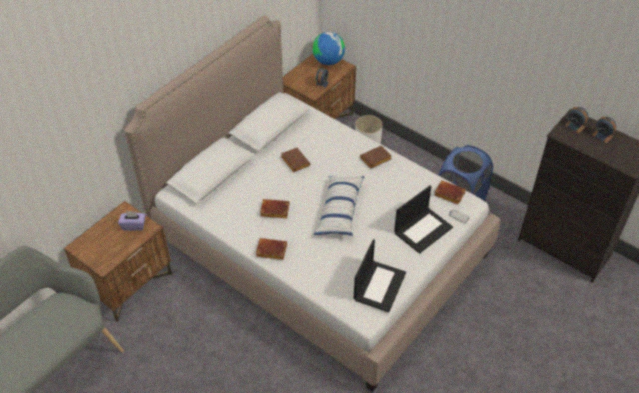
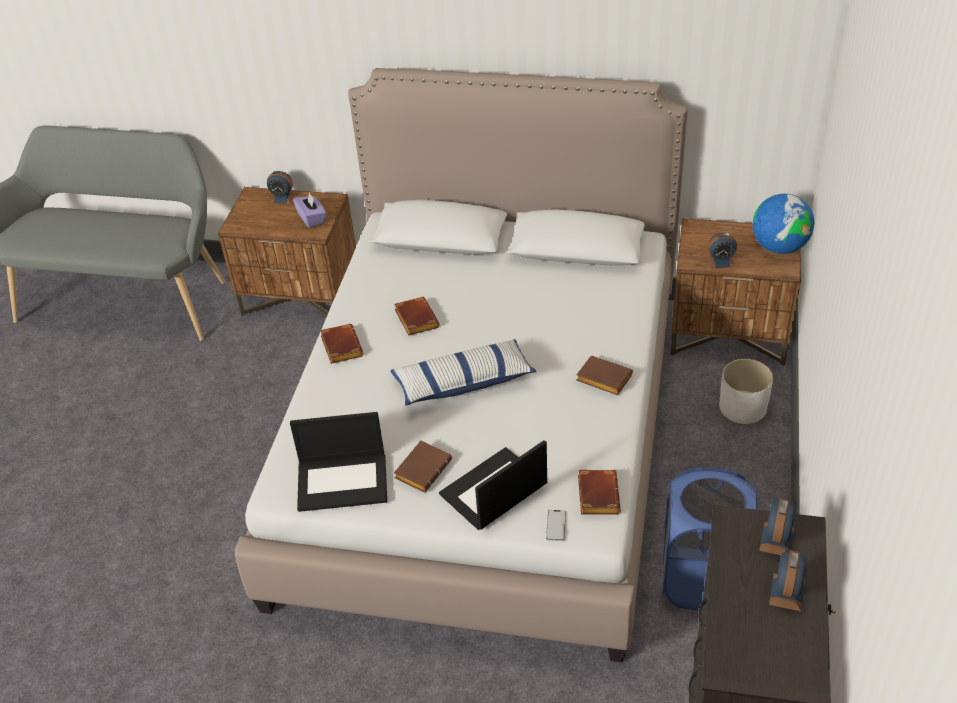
camera: 65 degrees right, 5 degrees down
brown book [281,148,310,172] -> brown book moved to [394,441,452,492]
laptop [394,185,453,254] -> laptop turned 120 degrees clockwise [439,440,547,530]
none -> alarm clock [267,171,296,204]

